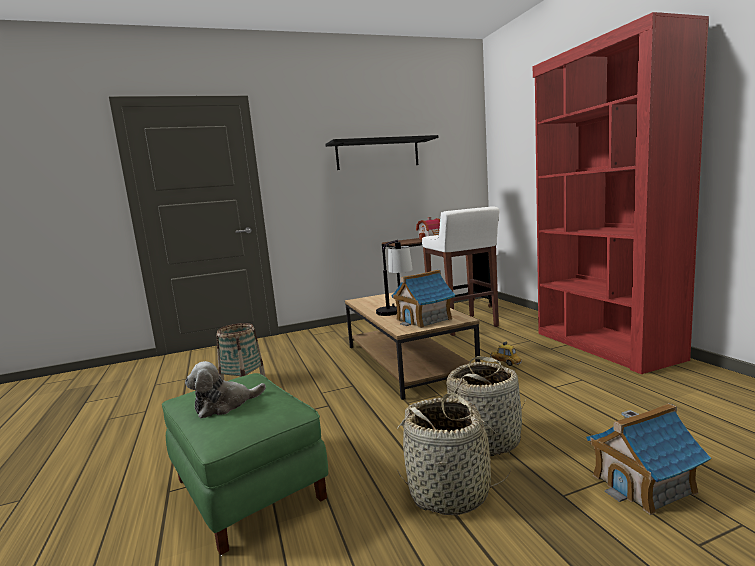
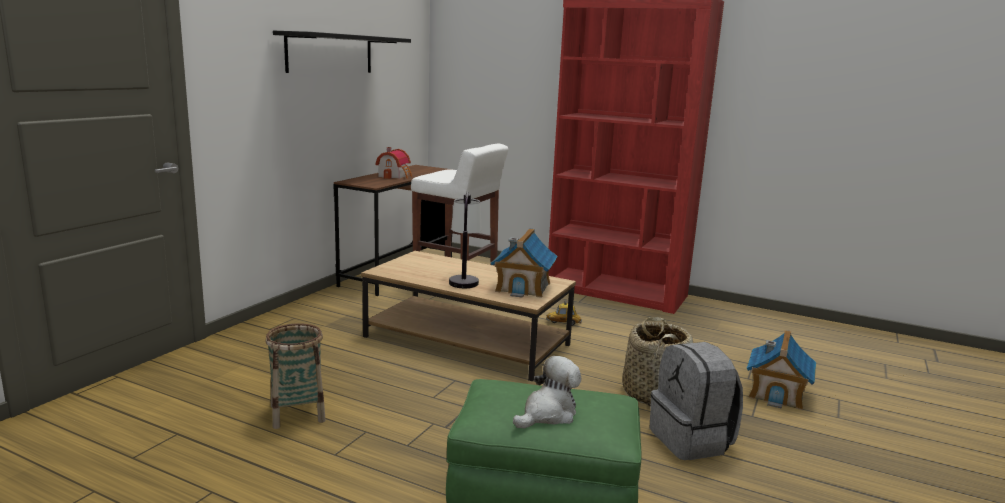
camera: 45 degrees left, 5 degrees up
plush toy [185,361,266,418] -> plush toy turned 150 degrees counterclockwise [513,356,581,428]
basket [397,393,512,515] -> grey backpack [649,342,743,460]

